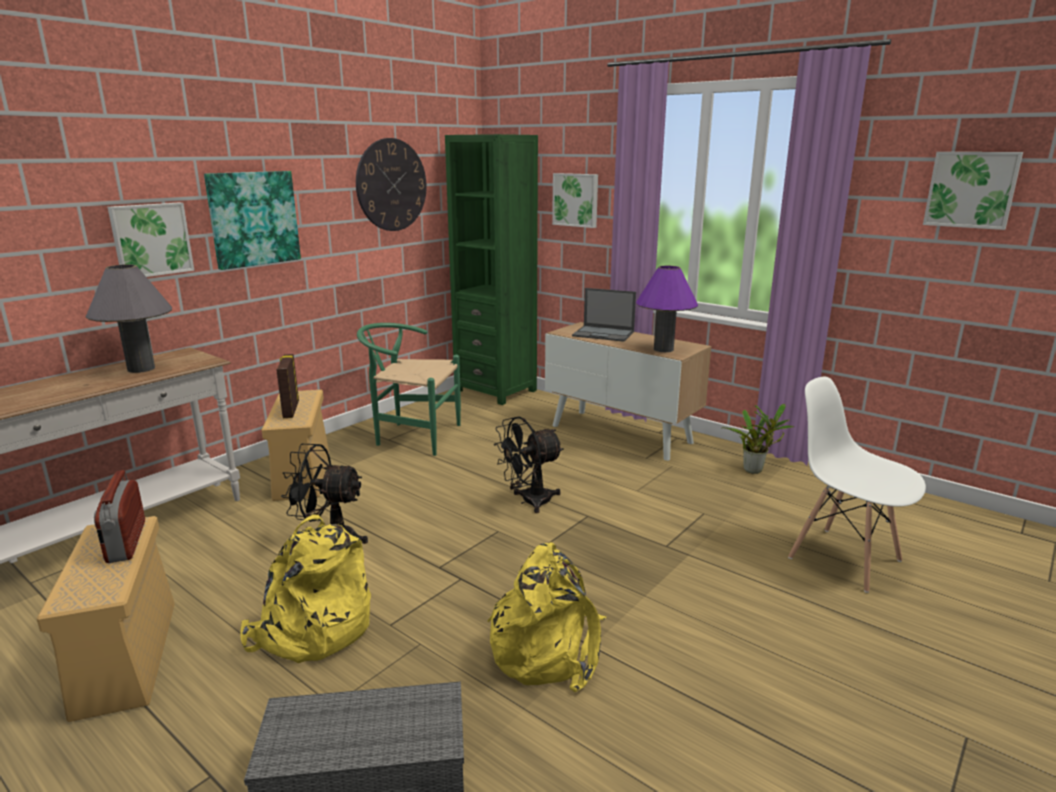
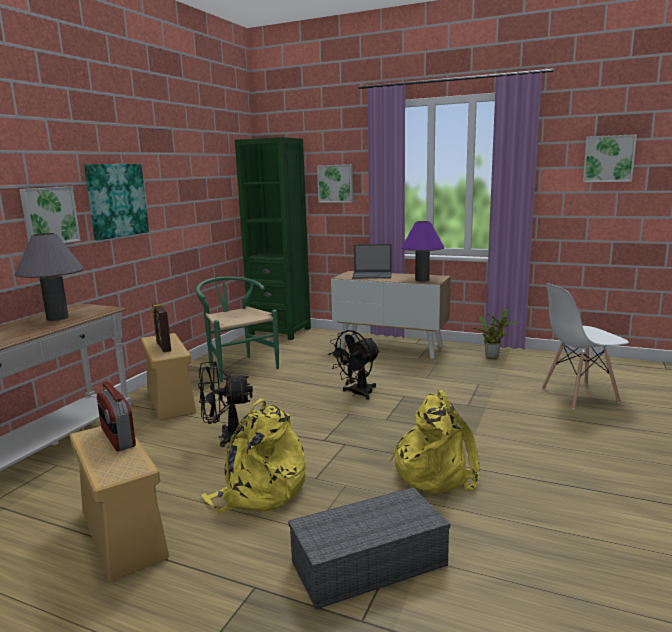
camera: 15 degrees left, 5 degrees down
wall clock [356,138,427,231] -> none
green chair [357,323,461,456] -> green chair turned 60 degrees clockwise [196,276,279,382]
white chair [788,377,926,593] -> white chair turned 45 degrees counterclockwise [542,283,629,409]

